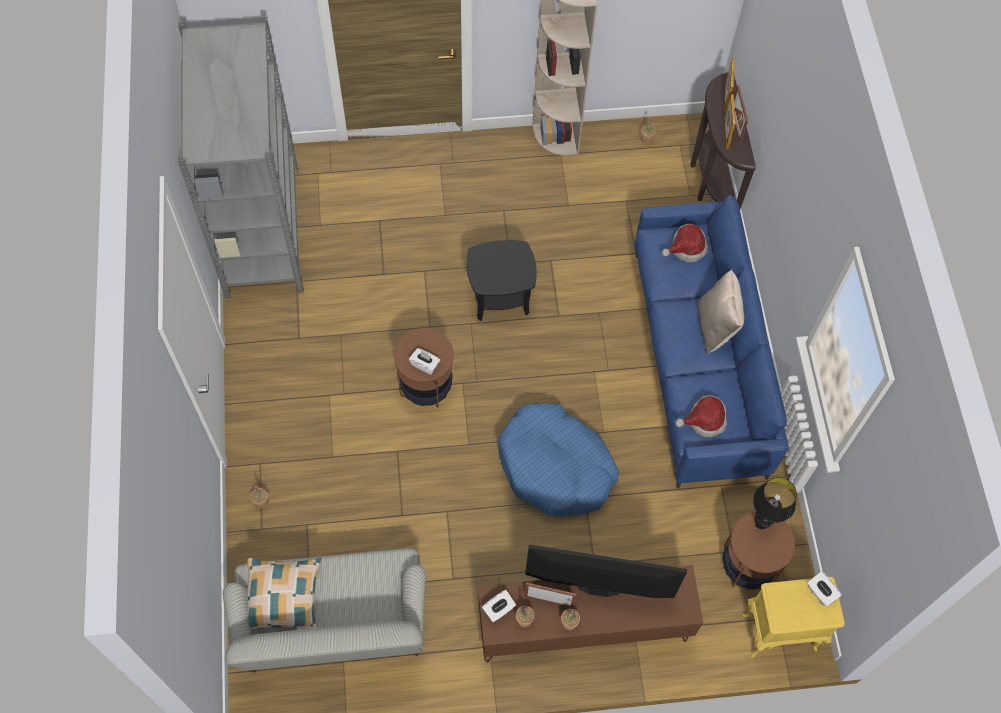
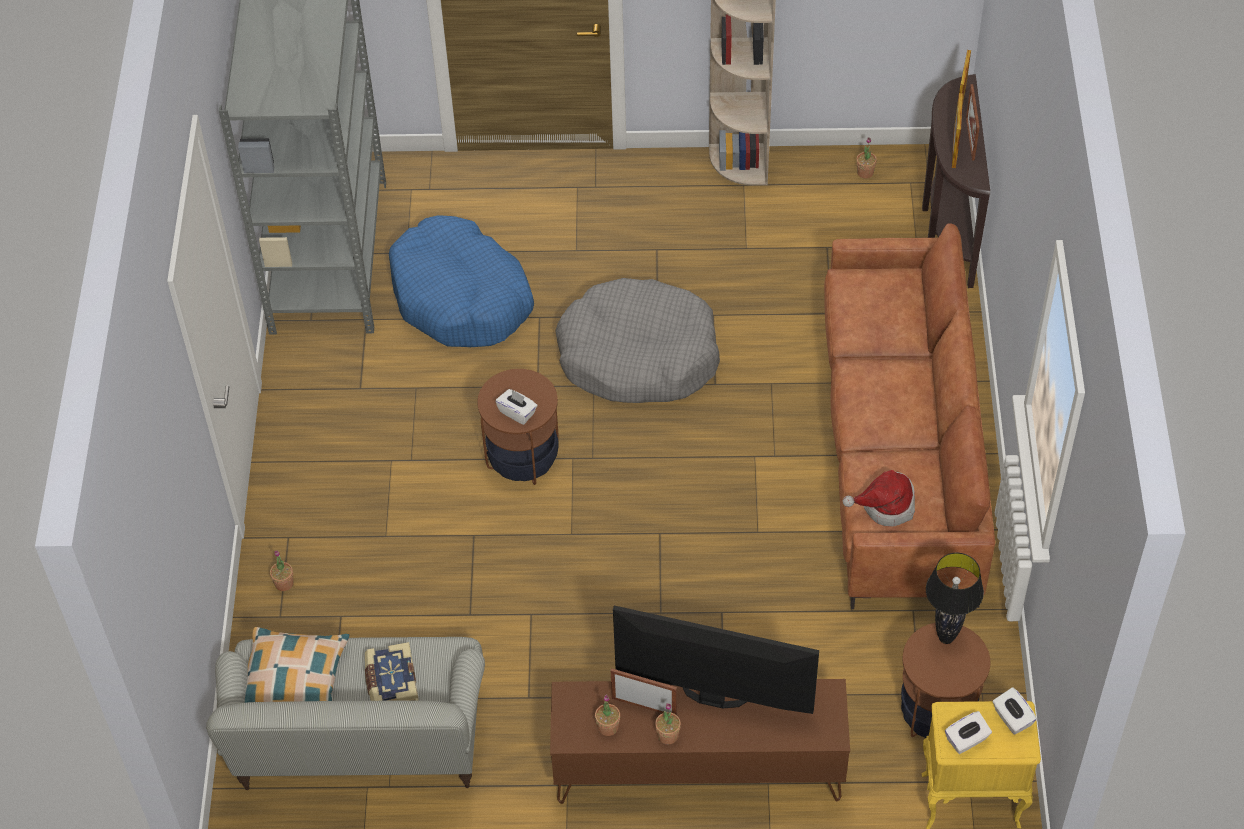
camera: 10 degrees right, 10 degrees down
black side table [467,240,537,321] -> grey dog bed [555,278,720,403]
white tissue box [482,590,516,622] -> white tissue box moved to [945,711,992,754]
blue dog bed [499,403,619,517] -> blue dog bed moved to [389,215,534,347]
blue sofa [634,195,789,488] -> brown sofa [824,223,995,609]
hat [662,224,708,263] -> none
beige pillow [698,269,744,354] -> none
none -> book [365,642,419,701]

